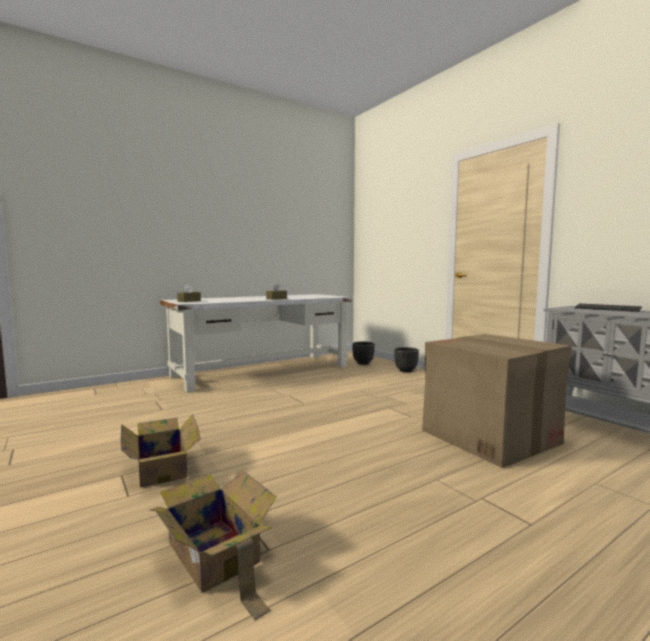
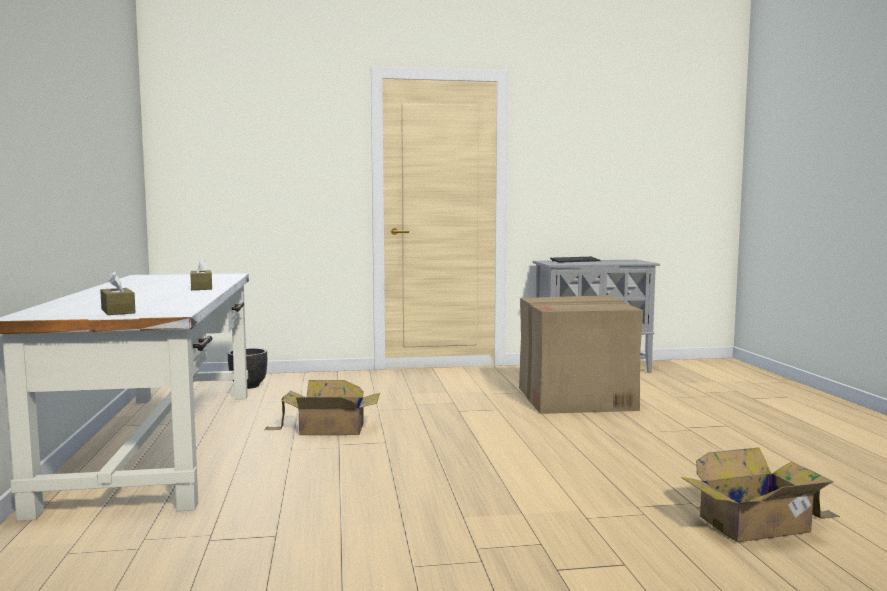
camera: 65 degrees left, 0 degrees up
cardboard box [120,414,201,487] -> cardboard box moved to [264,380,380,435]
black planter [394,347,419,373] -> none

